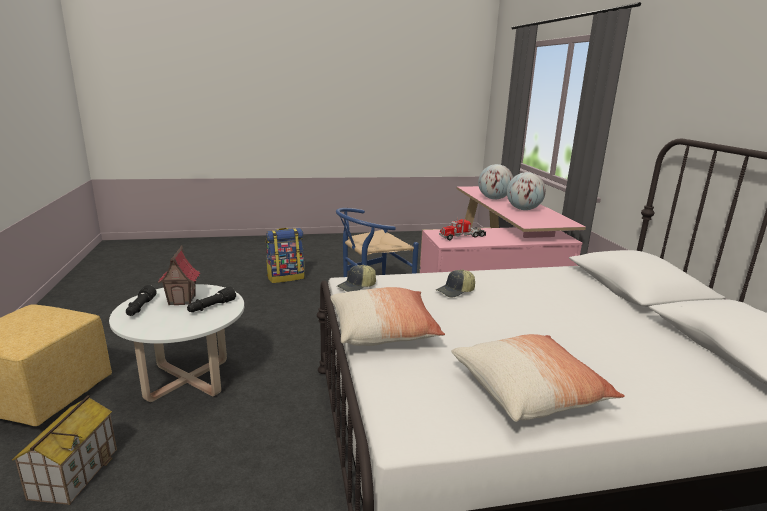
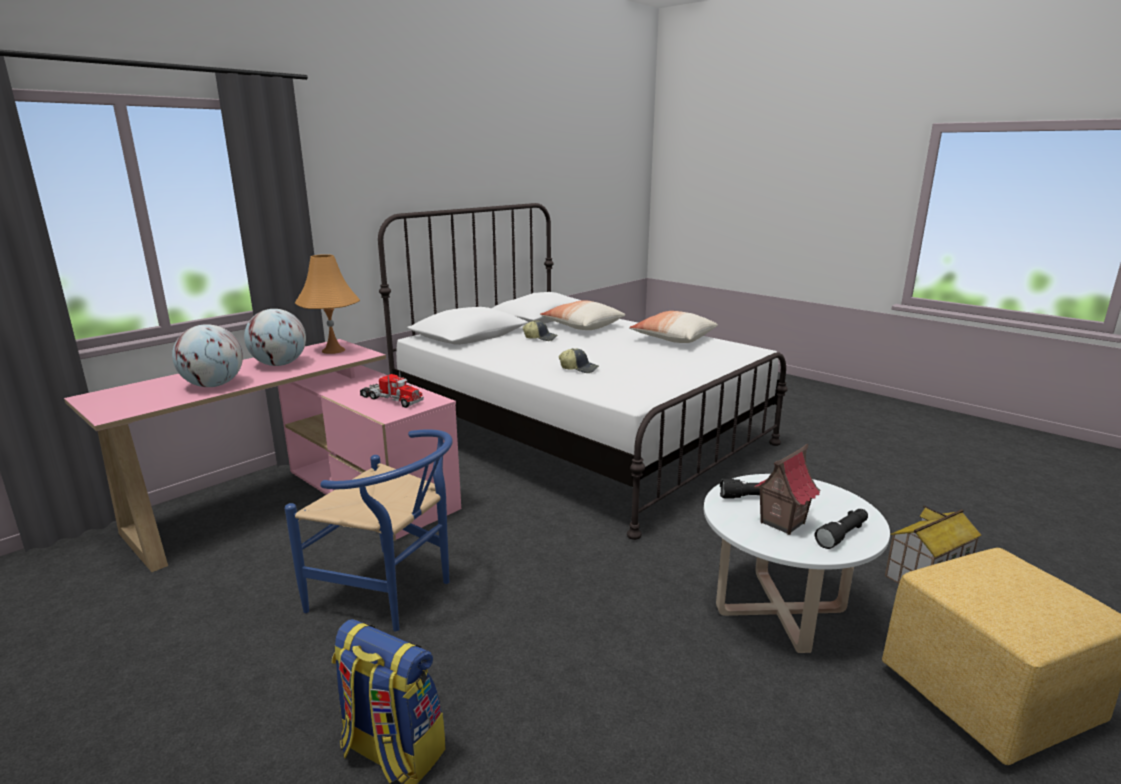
camera: 125 degrees left, 0 degrees up
pillow [330,287,445,346] -> pillow moved to [540,300,625,330]
cap [337,265,376,292] -> cap moved to [523,321,557,341]
none -> orange table lamp [295,254,360,354]

